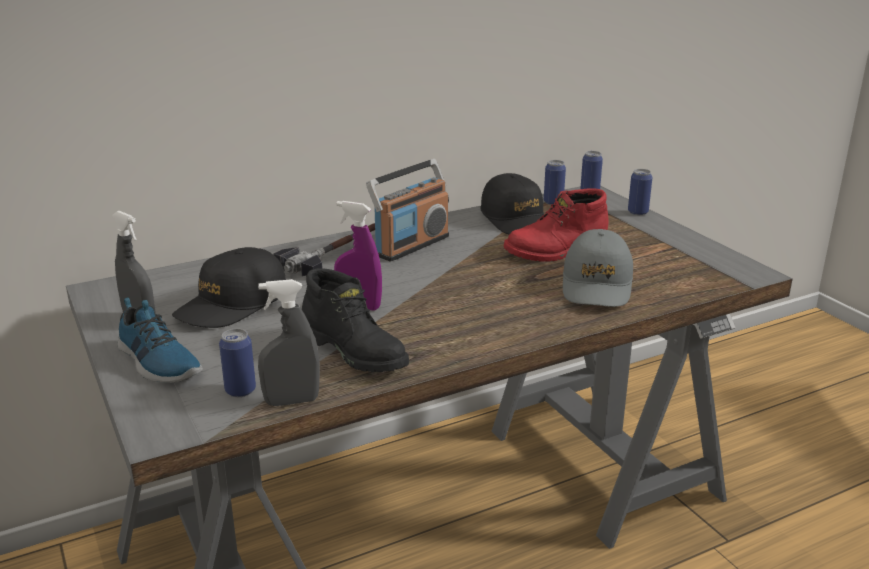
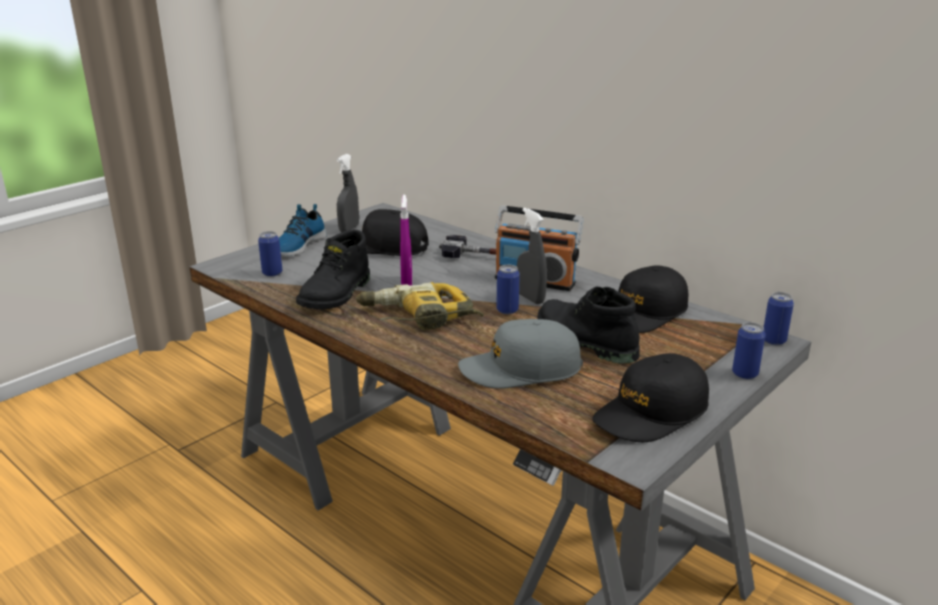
camera: 70 degrees right, 0 degrees up
grey spray bottle [258,279,320,406] -> grey spray bottle moved to [517,208,547,304]
red boot [504,188,608,262] -> black boot [537,287,640,364]
can [544,160,566,205] -> can moved to [497,264,520,314]
none -> power drill [356,282,484,330]
none -> black cap [592,353,709,442]

